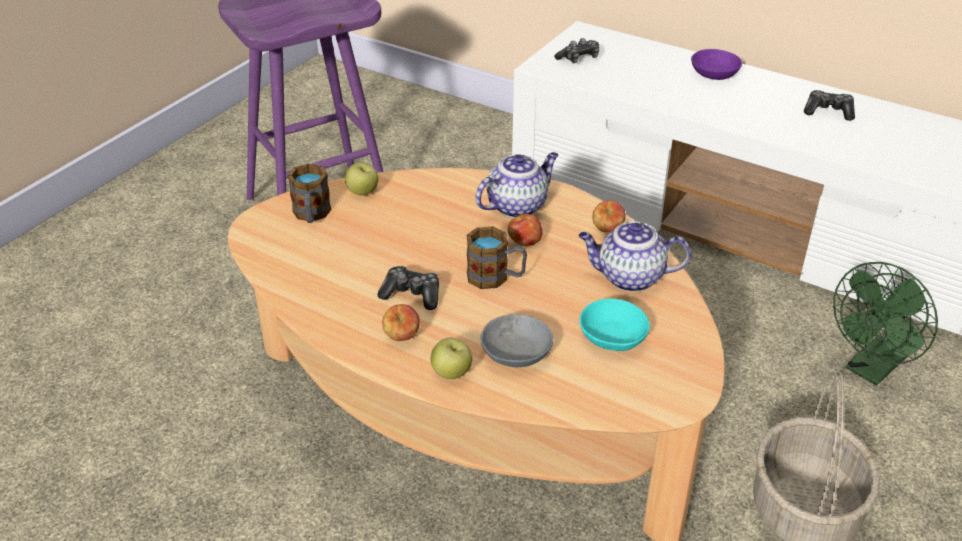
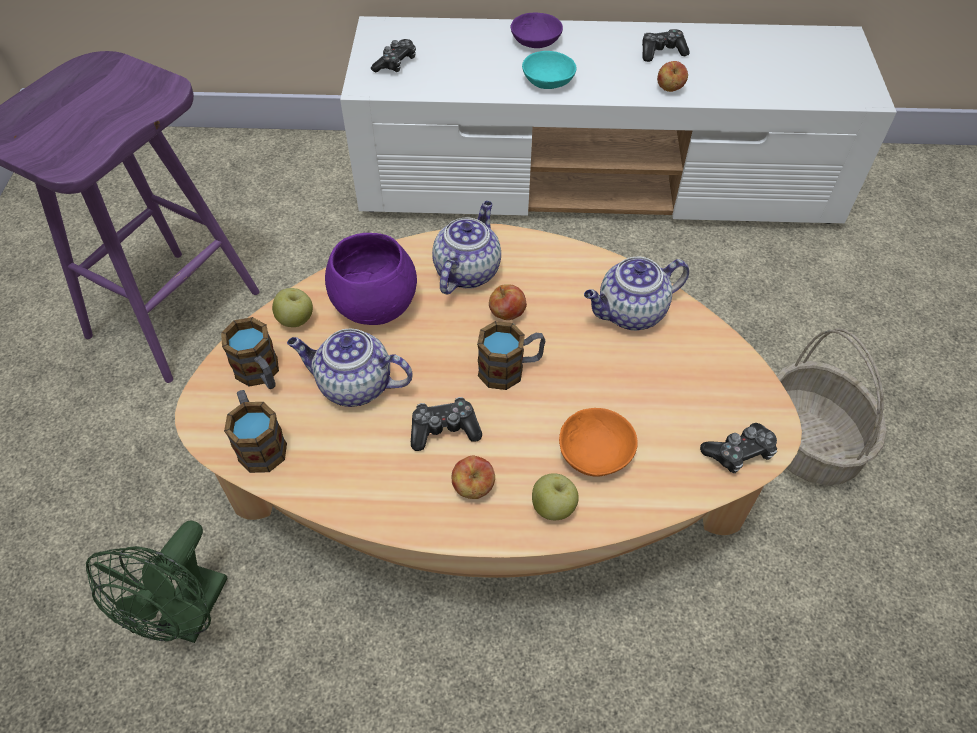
camera: 30 degrees left, 15 degrees up
grey bowl [480,314,553,367] -> orange bowl [559,408,638,477]
turquoise bowl [579,299,650,351] -> turquoise bowl moved to [522,51,576,89]
apple [592,200,626,232] -> apple moved to [657,61,688,92]
green fan [833,262,938,386] -> green fan moved to [86,520,228,643]
none -> mug [224,390,287,473]
none -> teapot [287,328,413,407]
none -> purple bowl [325,233,417,325]
none -> game controller [700,423,777,473]

